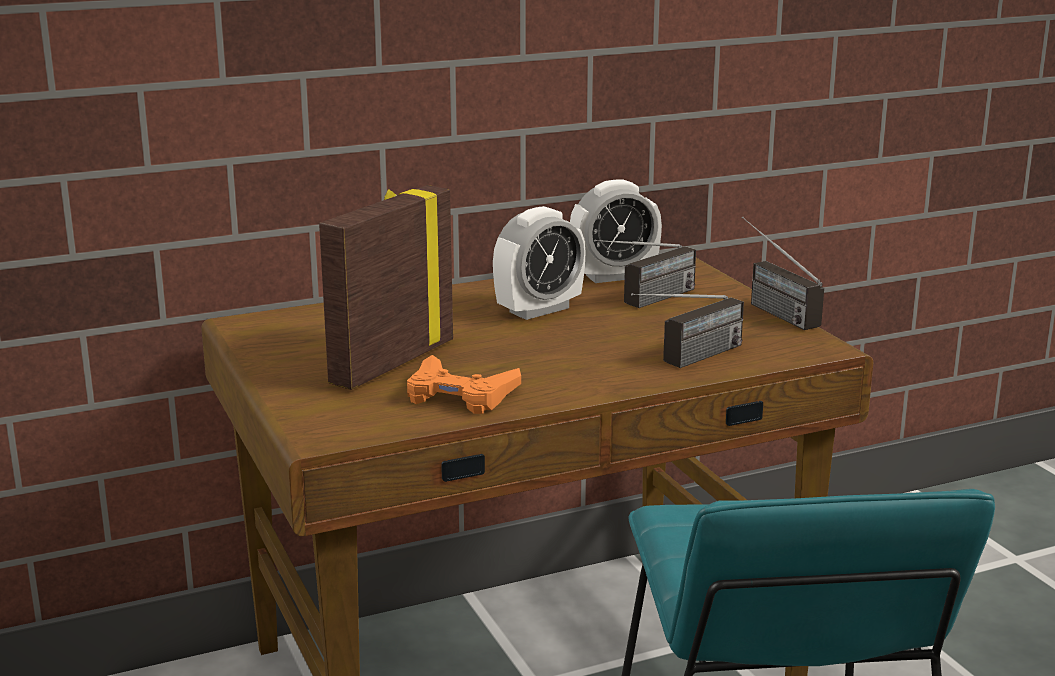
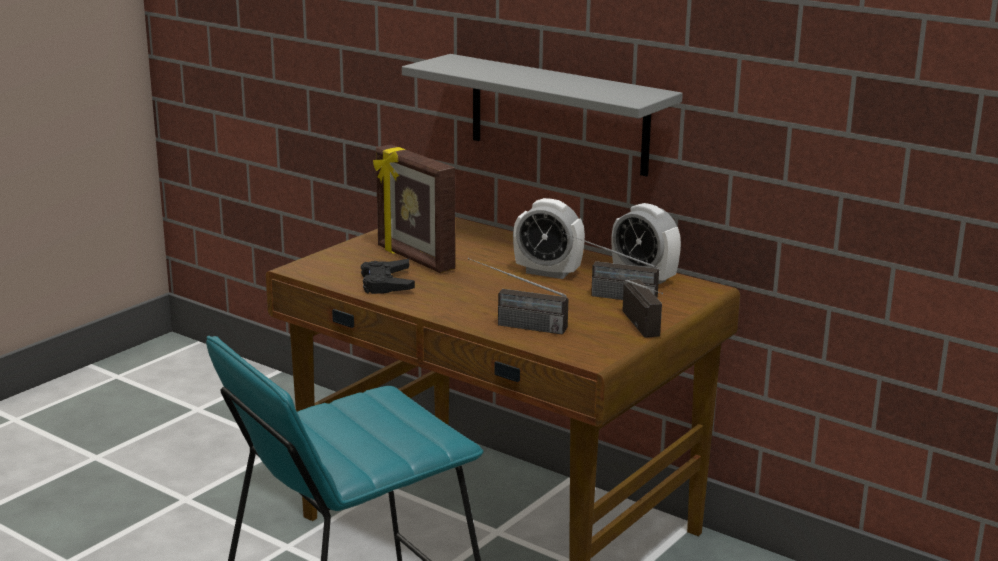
camera: 60 degrees right, 0 degrees up
picture frame [319,185,453,390] -> picture frame turned 135 degrees counterclockwise [373,144,455,273]
orange game controller [407,355,521,414] -> black game controller [361,259,415,294]
radio [742,216,824,330] -> radio turned 135 degrees clockwise [622,279,663,338]
none -> grey shelf [402,54,683,177]

